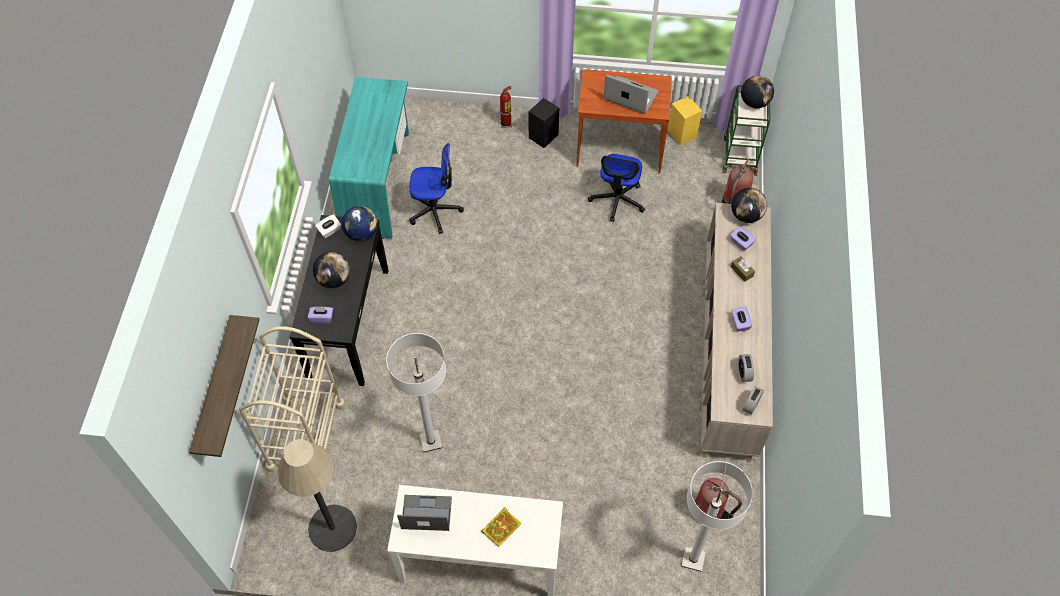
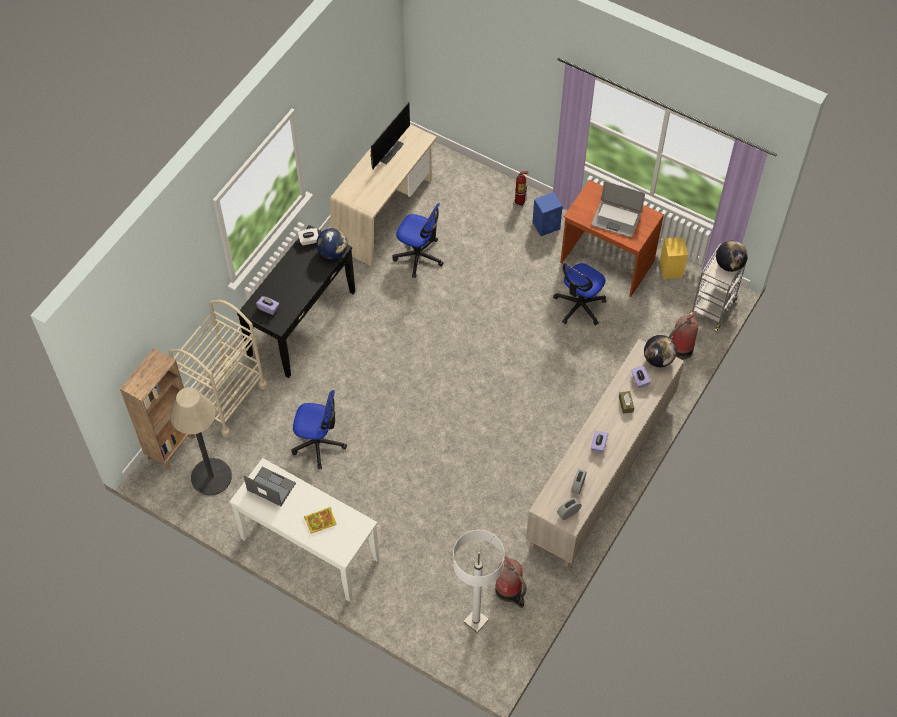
camera: 25 degrees right, 0 degrees up
shelf [189,315,260,457] -> none
globe [313,252,350,288] -> none
turquoise desk [329,77,409,239] -> beige desk [330,124,437,266]
white floor lamp [386,333,446,452] -> office chair [291,390,347,469]
black speaker [529,98,559,148] -> blue speaker [532,192,563,236]
laptop [603,74,658,114] -> laptop turned 150 degrees clockwise [591,181,645,237]
green cart [723,85,770,176] -> grey cart [689,243,748,332]
none -> brown bookcase [120,348,195,470]
none -> monitor [370,102,410,169]

